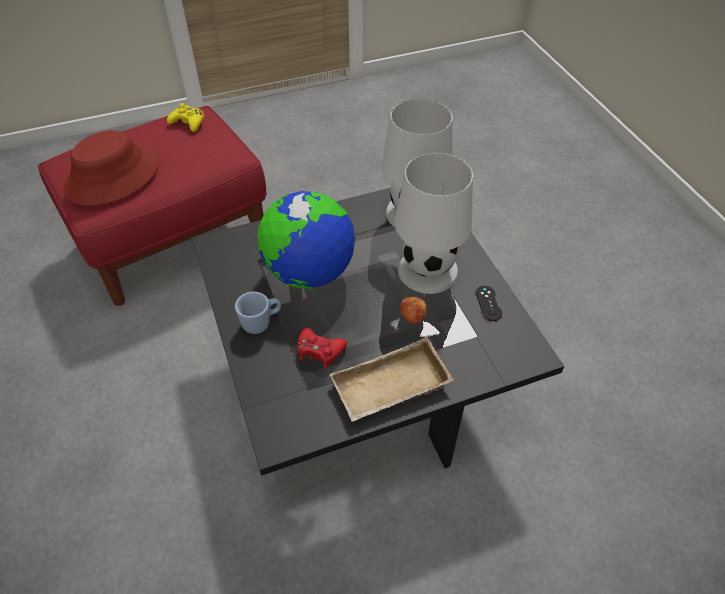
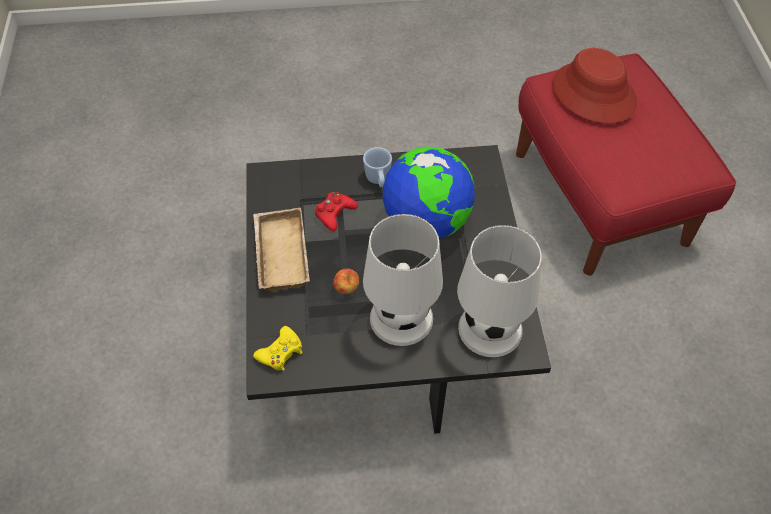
camera: 105 degrees right, 5 degrees up
yellow game controller [167,103,204,132] -> yellow game controller moved to [253,326,303,371]
black game controller [476,286,502,321] -> none

